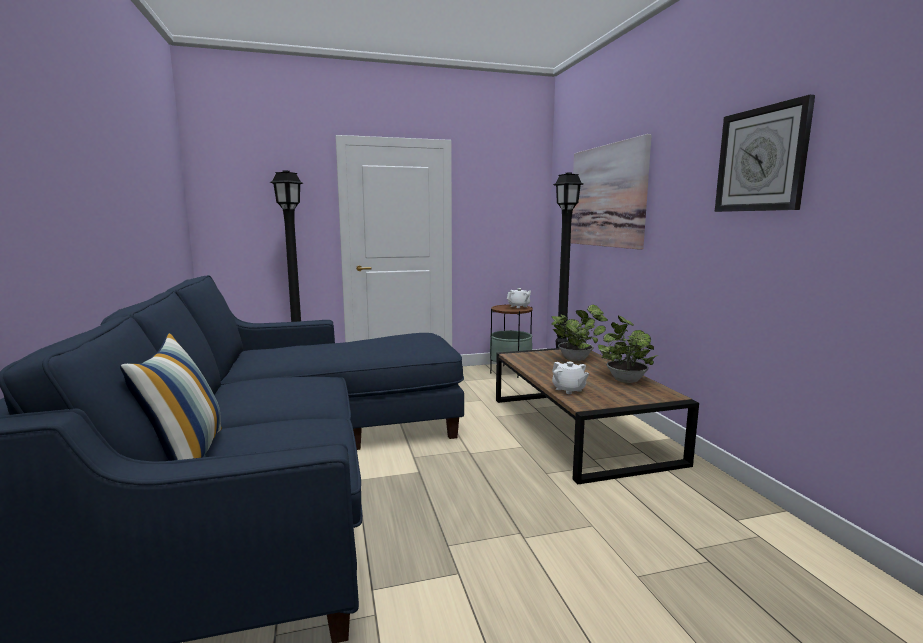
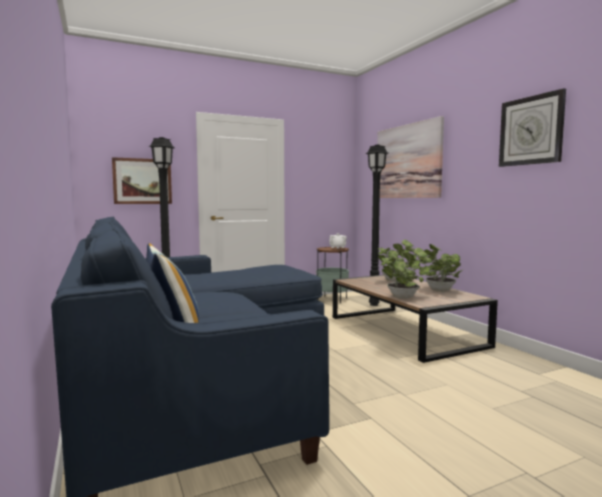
camera: 10 degrees left, 5 degrees down
white teapot [552,362,589,394] -> potted plant [381,248,432,299]
none -> picture [112,157,172,204]

